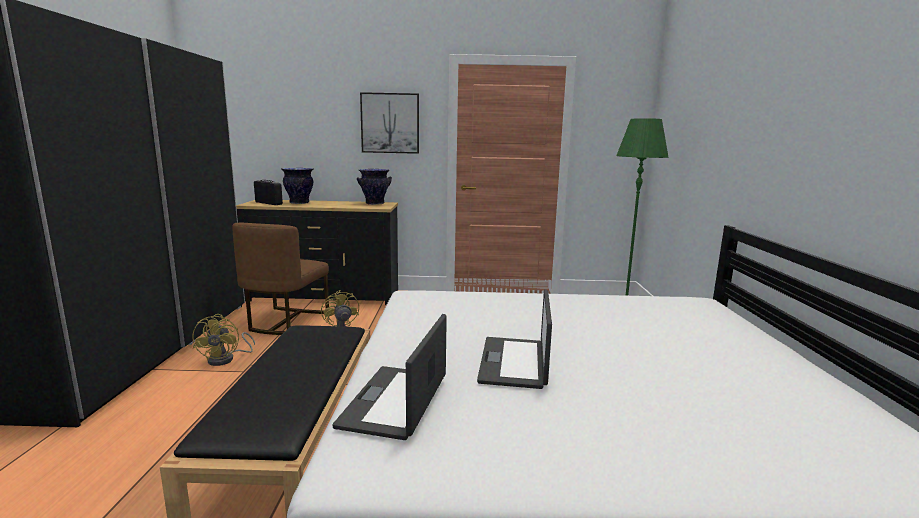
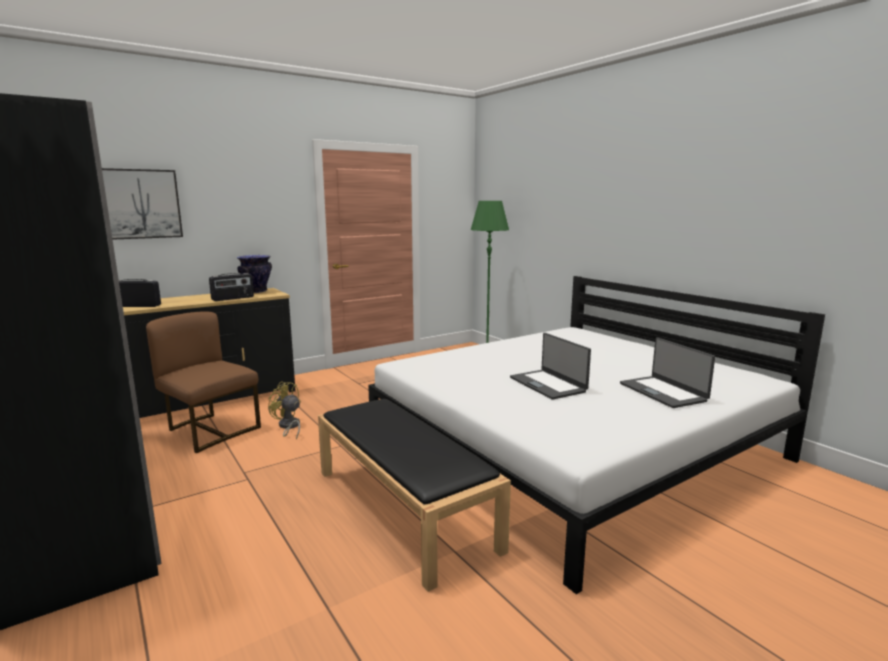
camera: 35 degrees left, 0 degrees up
yellow fan [192,314,255,366] -> none
brown chair [232,223,329,335] -> brown chair turned 150 degrees clockwise [146,311,261,453]
vase [281,168,313,204] -> none
laptop [332,314,447,440] -> laptop moved to [620,337,715,408]
picture [360,92,419,154] -> picture moved to [102,168,183,240]
none -> radio [209,273,254,301]

